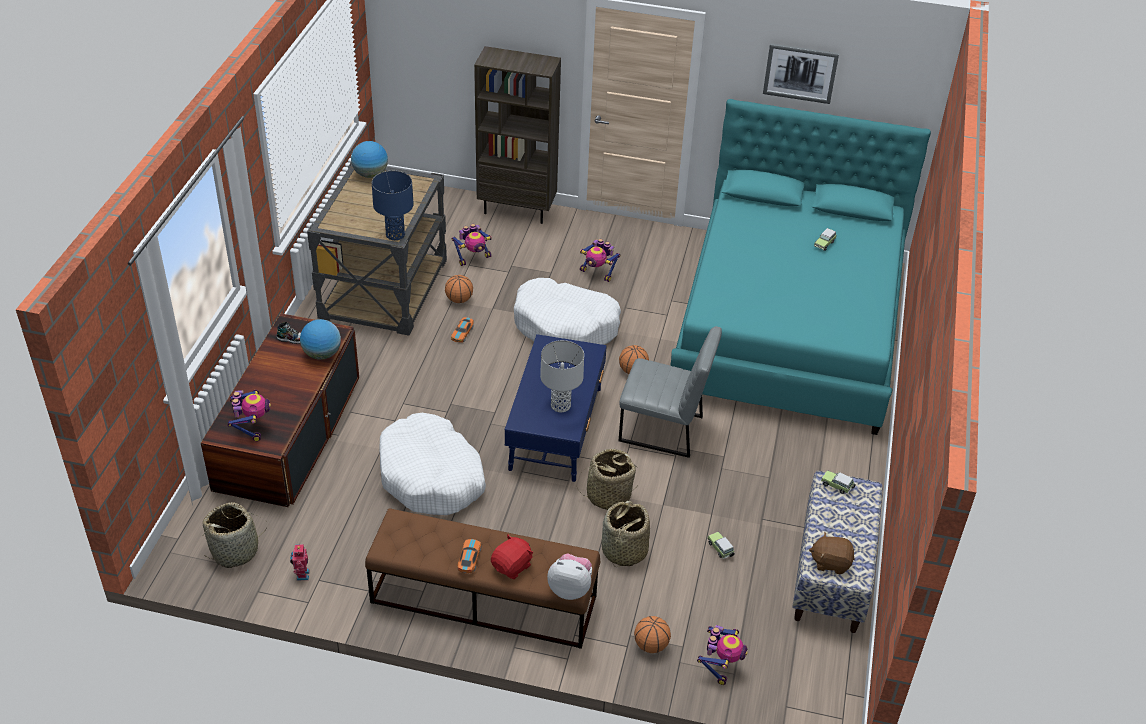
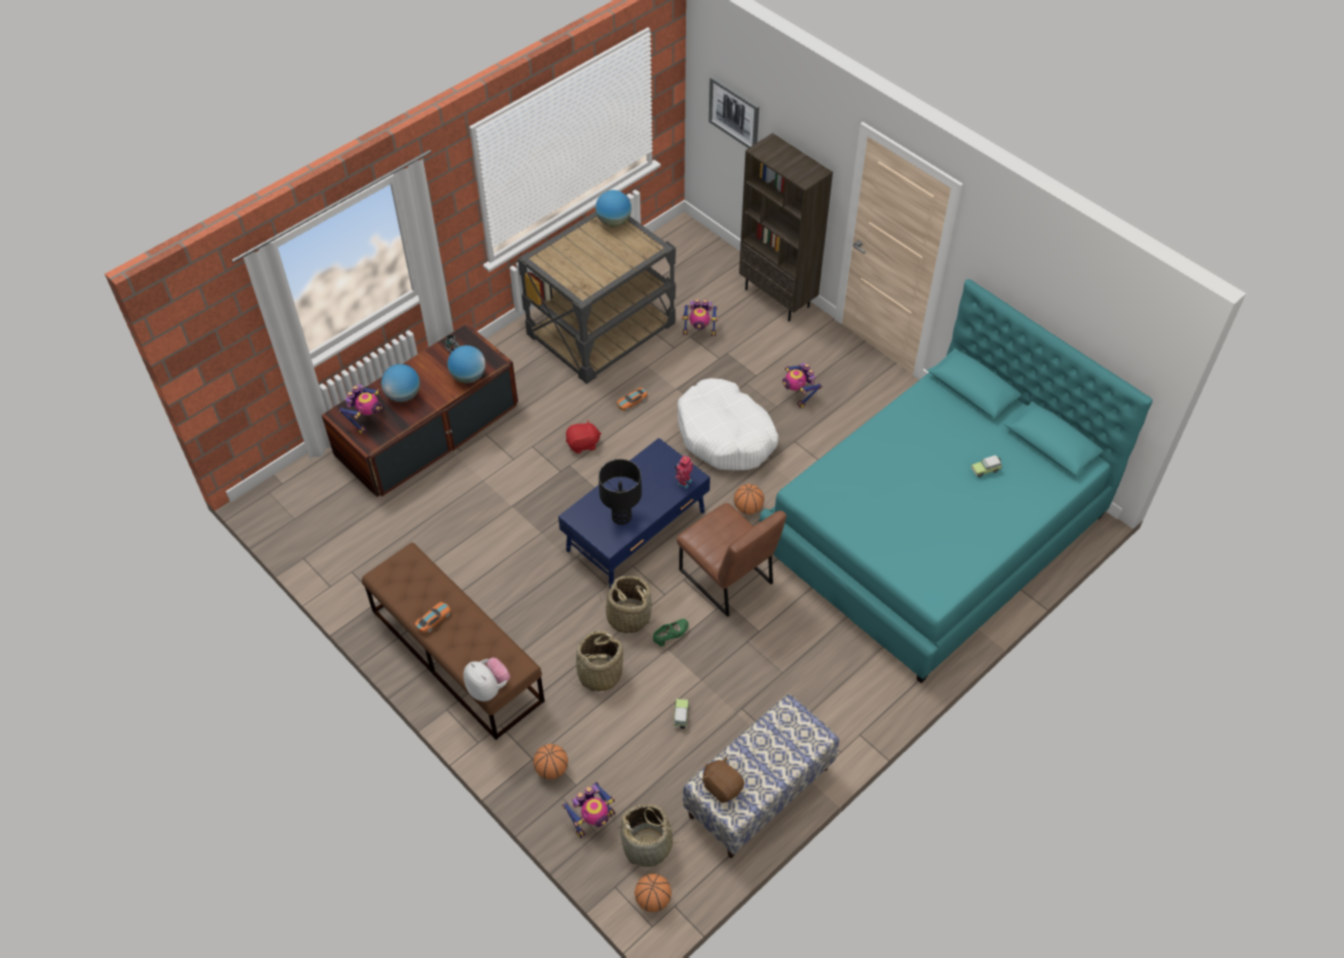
camera: 35 degrees right, 10 degrees up
basket [202,502,266,568] -> basket moved to [616,804,683,867]
toy robot [290,543,310,580] -> toy robot moved to [675,455,693,489]
blue table lamp [372,170,414,240] -> none
white dog bed [380,413,486,515] -> none
basketball [445,275,473,303] -> basketball moved to [634,874,672,912]
red plush toy [491,534,533,579] -> red plush toy moved to [566,420,602,453]
white table lamp [540,340,584,412] -> black table lamp [599,459,642,525]
grey chair [619,326,722,458] -> brown chair [677,503,786,617]
picture [763,43,839,104] -> picture moved to [709,76,759,148]
toy car [821,470,855,494] -> none
none -> globe [381,364,420,402]
none -> green shoe [653,619,689,647]

